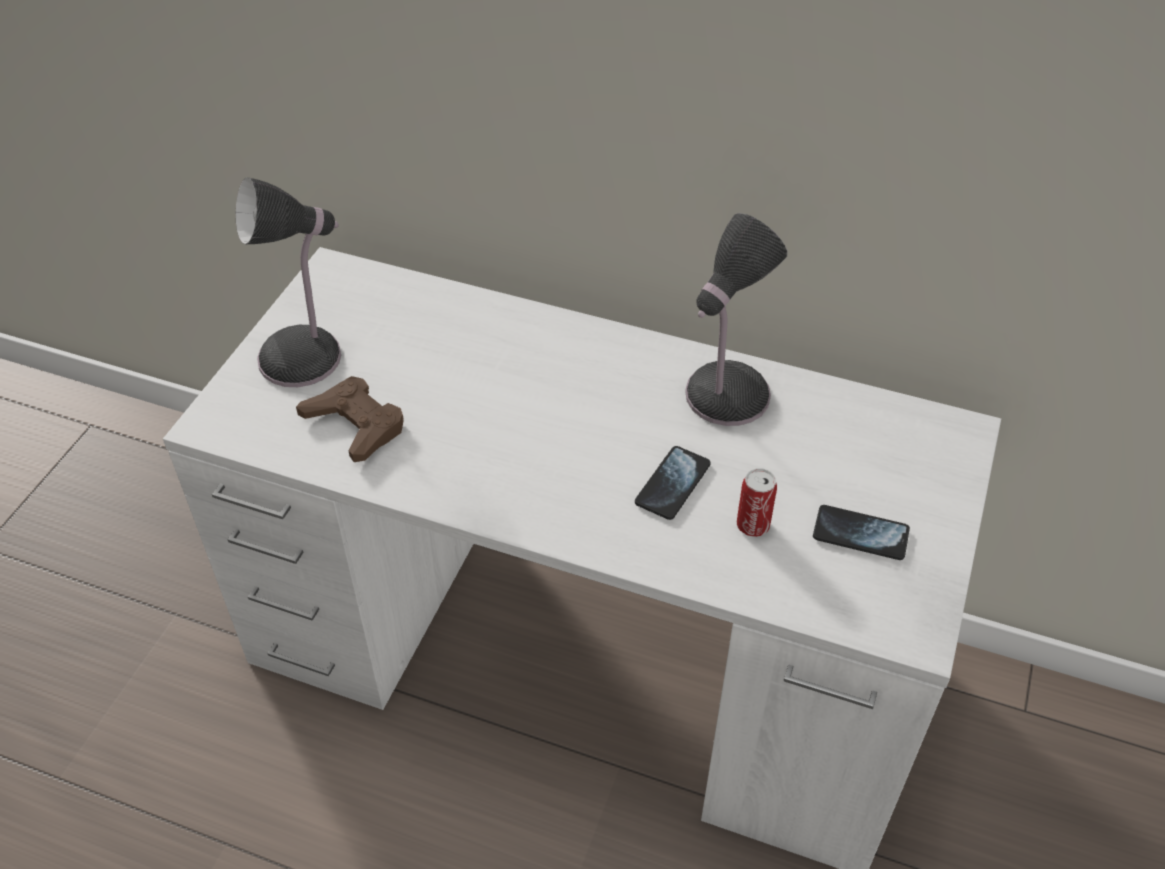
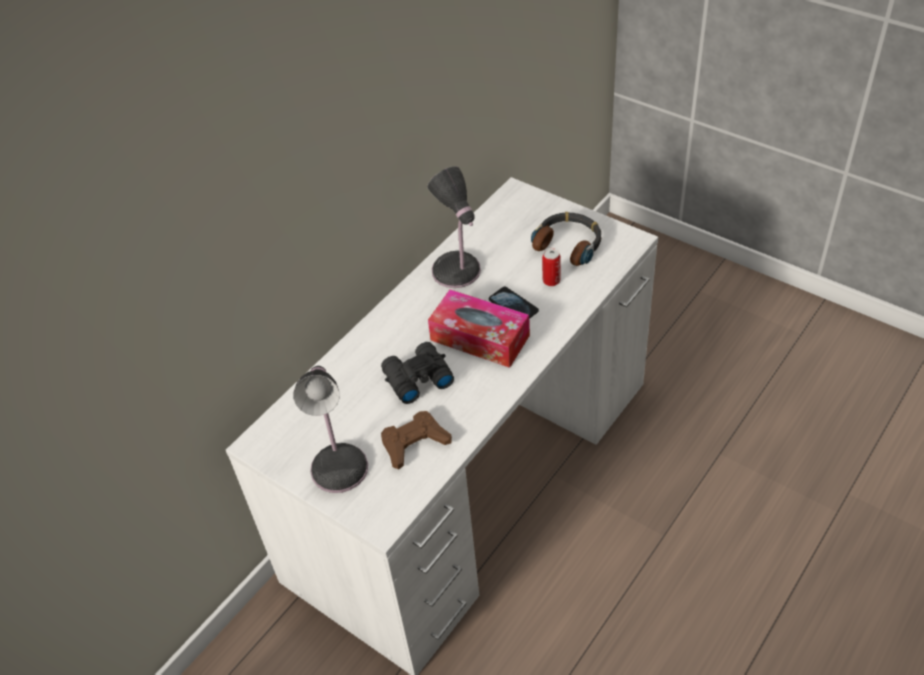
camera: 70 degrees left, 0 degrees up
phone [813,505,910,560] -> headphones [531,212,601,266]
none -> black binoculars [381,342,454,404]
none -> tissue box [428,289,530,368]

